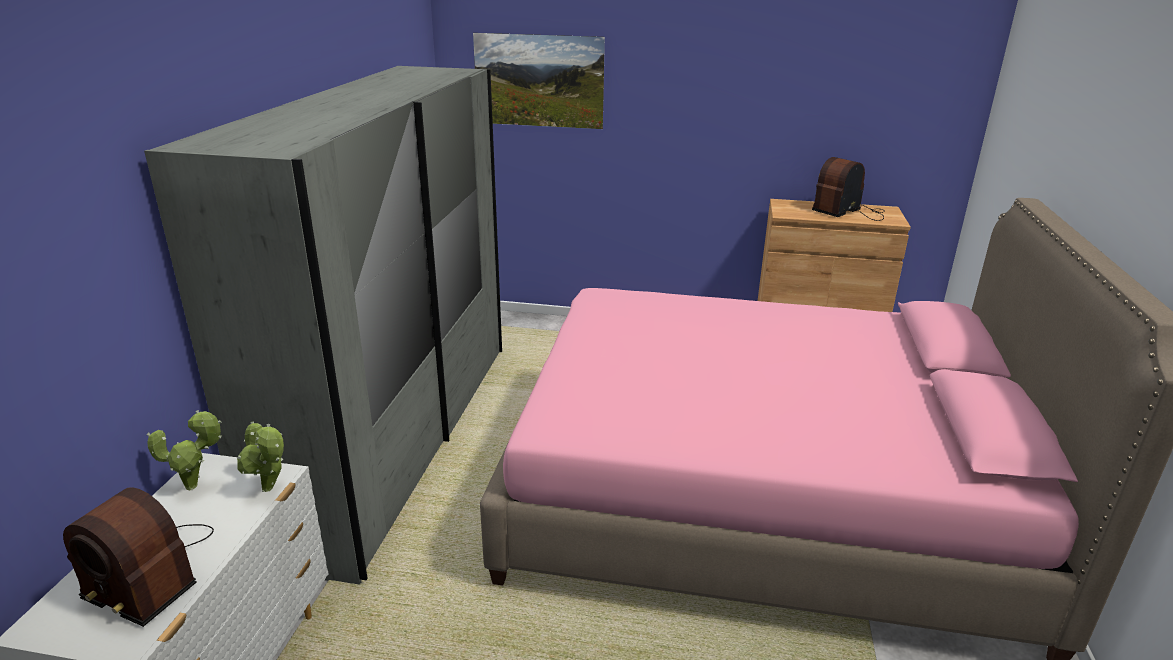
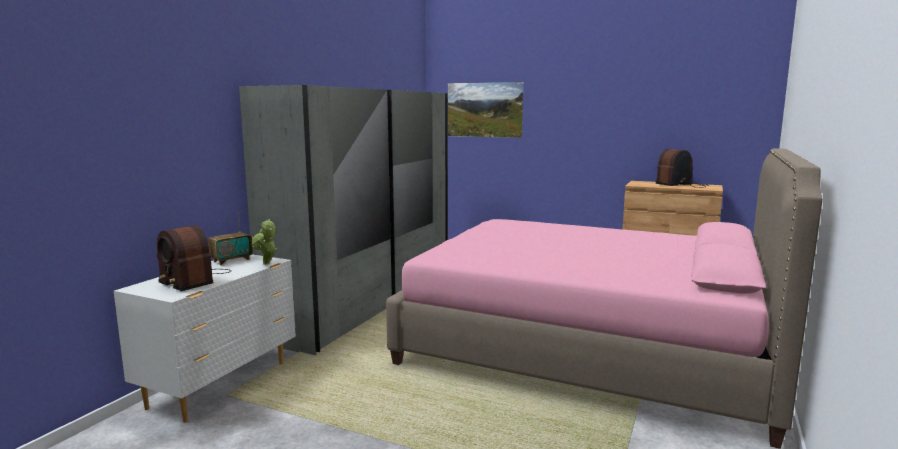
camera: 15 degrees right, 15 degrees down
potted plant [147,410,222,490] -> radio [208,213,253,265]

